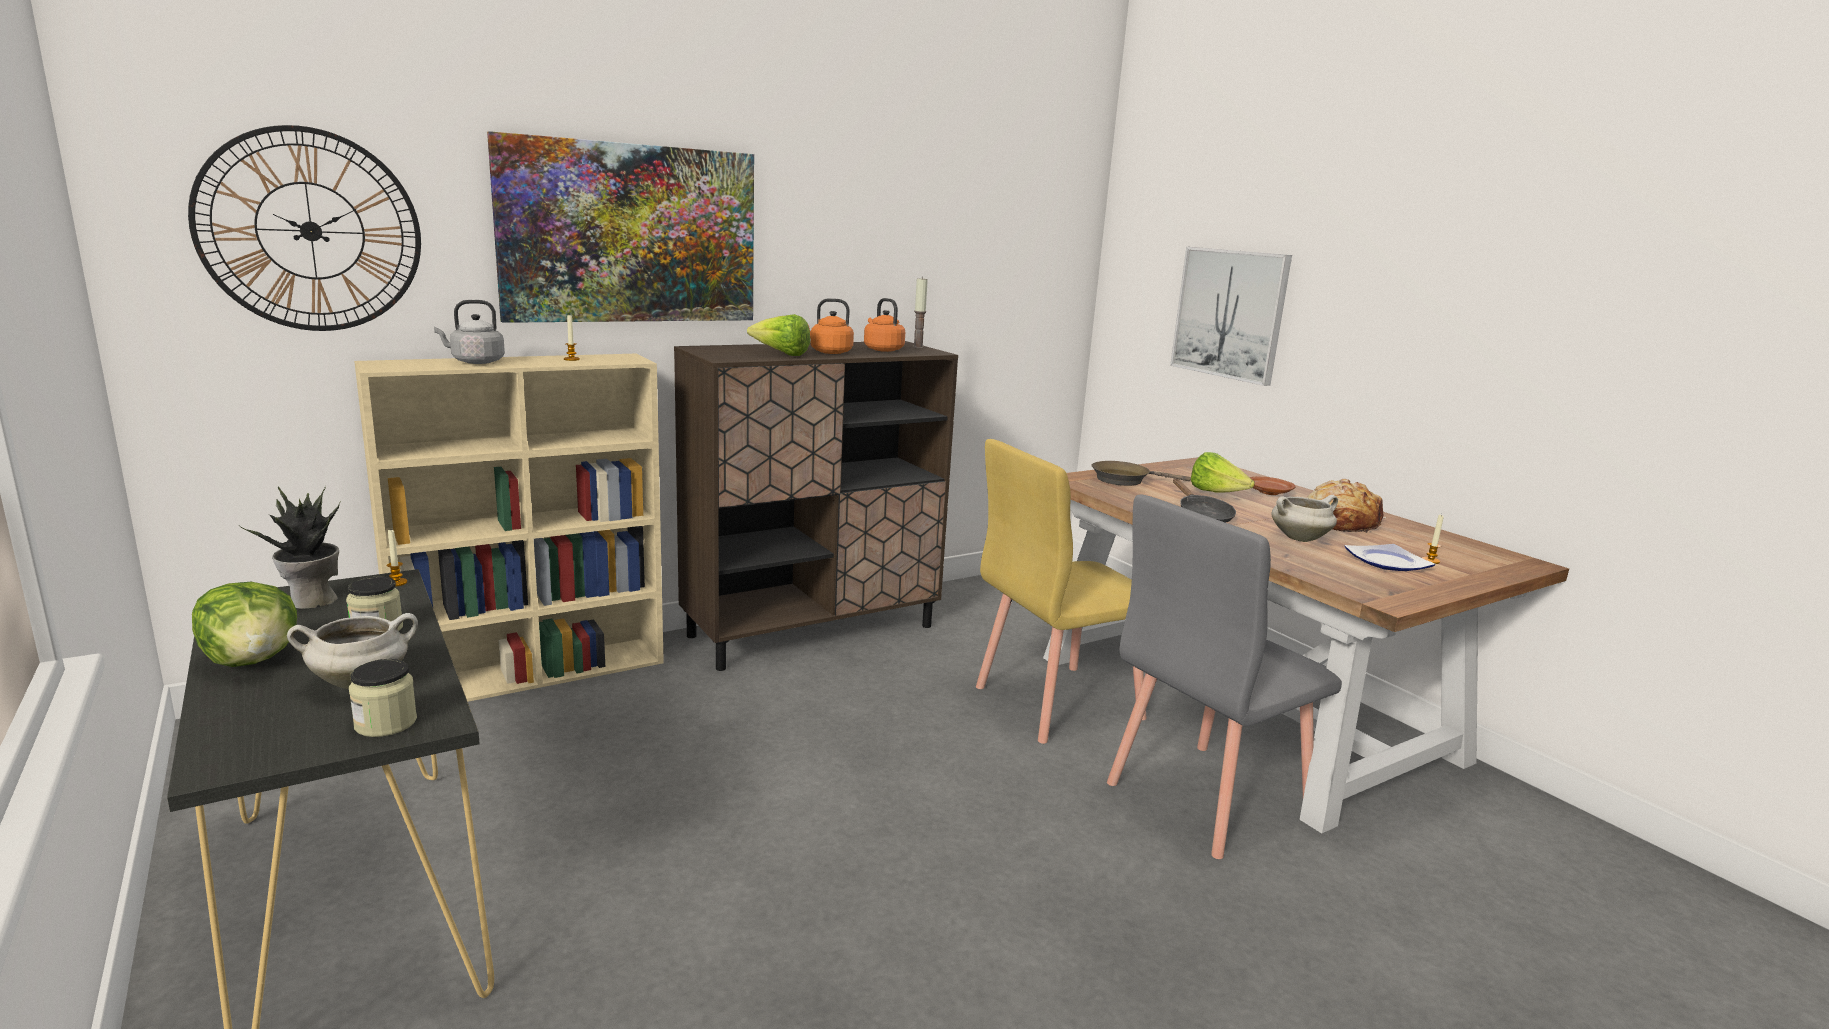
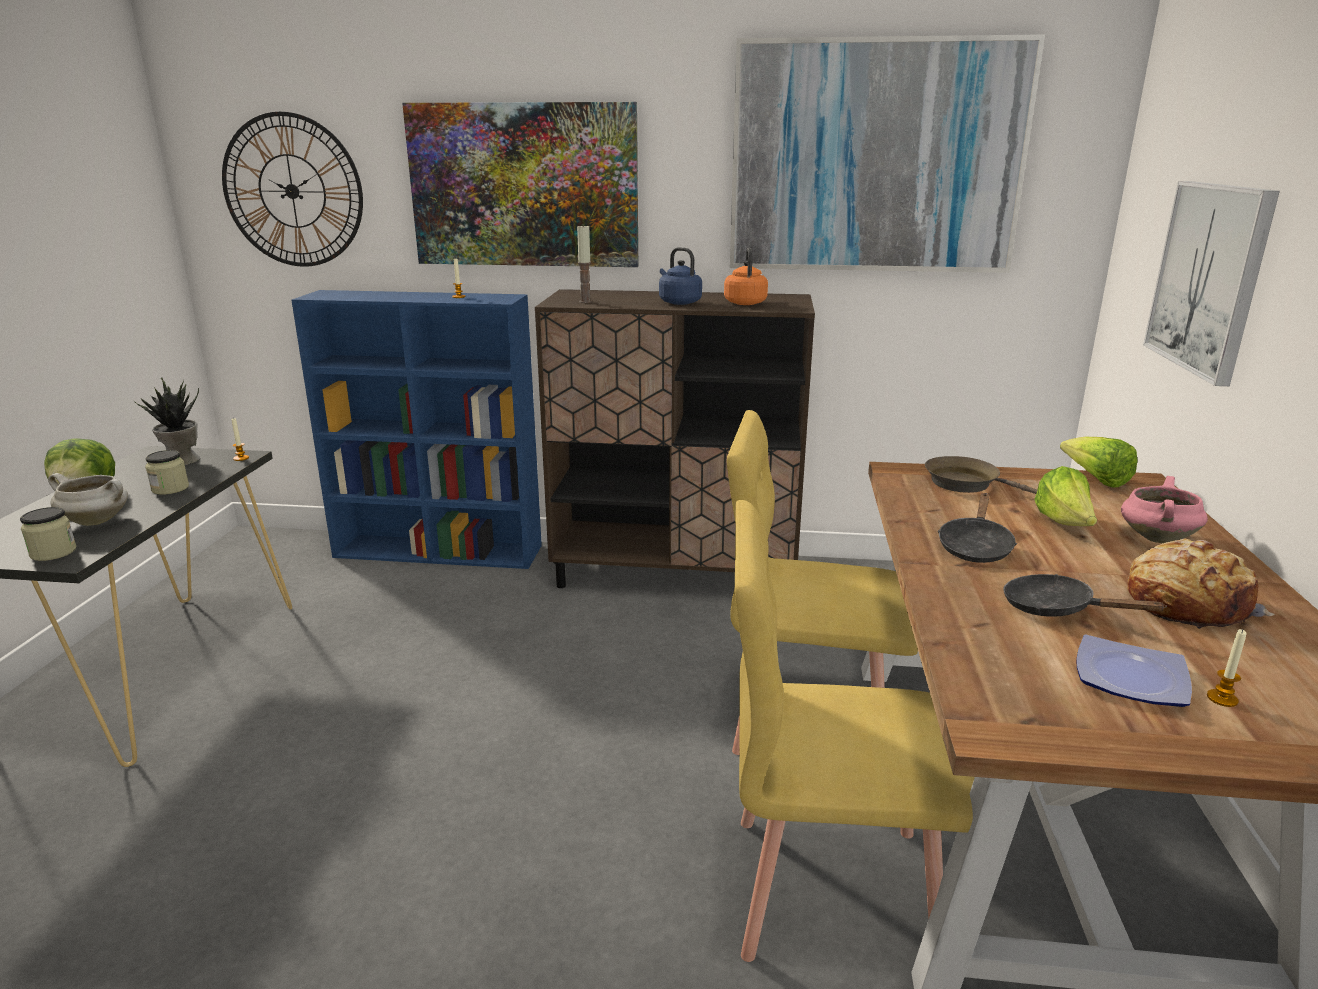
camera: 40 degrees right, 5 degrees up
beige bookcase [354,354,664,702] -> blue bookcase [291,290,542,569]
grey kettle [434,300,505,364] -> none
lettuce [747,314,810,356] -> lettuce moved to [1060,437,1137,488]
orange kettle [808,298,854,354] -> blue kettle [659,247,702,305]
candle [912,278,928,348] -> candle moved to [577,225,592,303]
grey chair [1107,494,1342,859] -> yellow chair [735,500,975,962]
brown plate [1249,477,1296,495] -> pink cooking pot [1121,476,1208,543]
white cooking pot [1271,495,1338,542] -> black frying pan [1003,574,1167,617]
none -> picture [730,34,1045,273]

